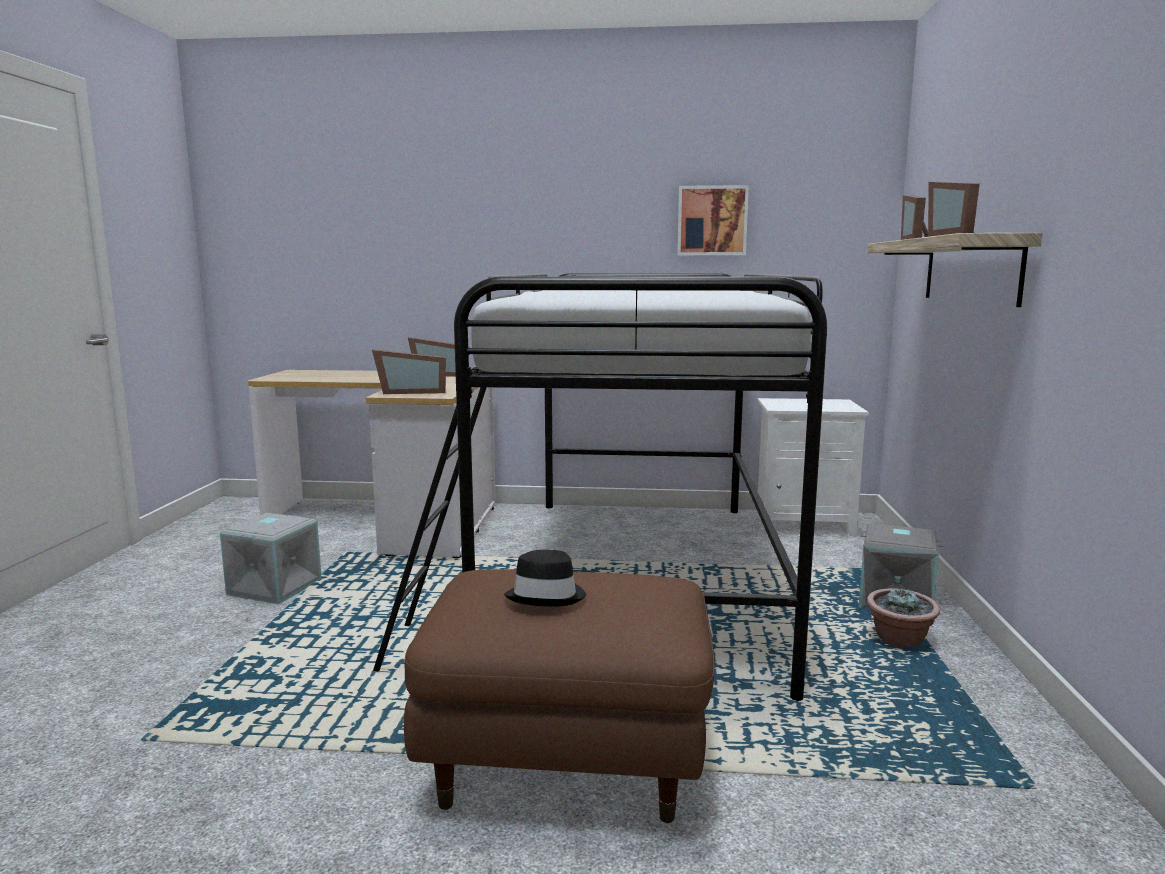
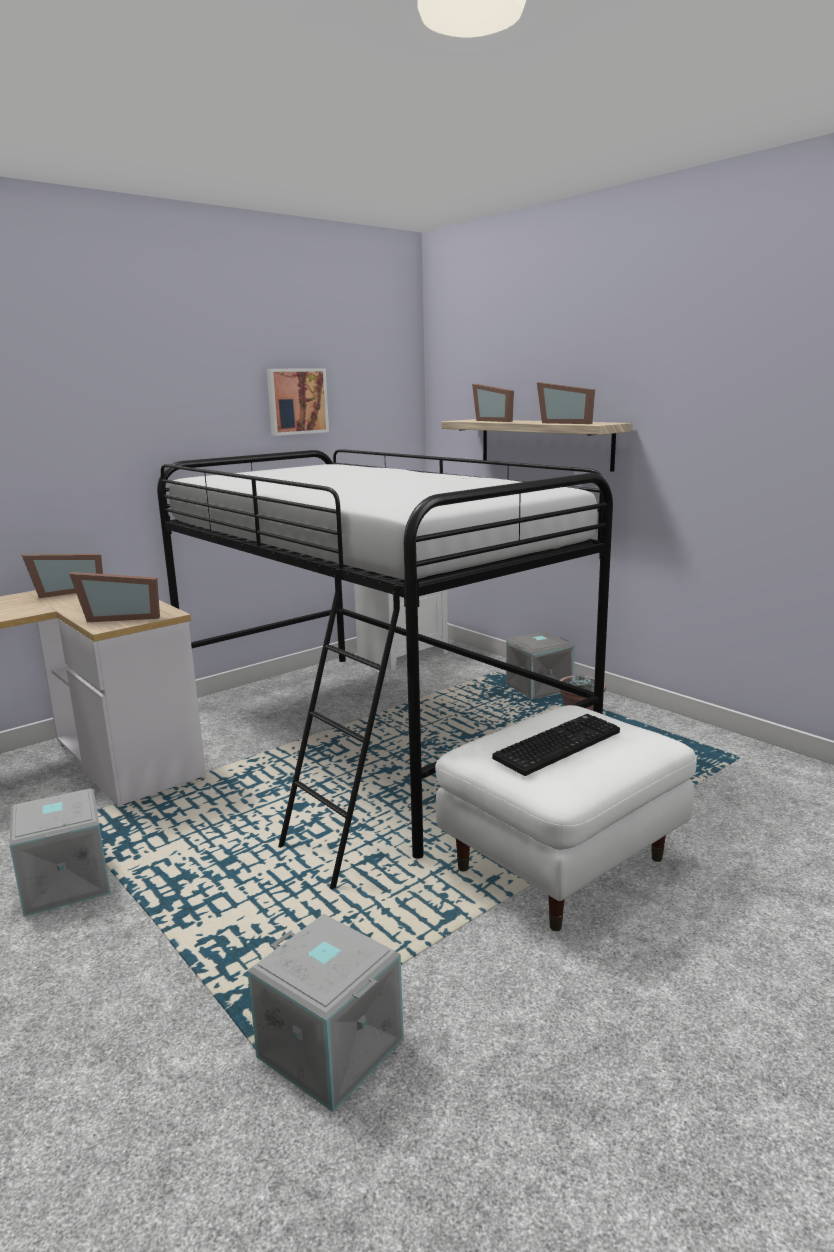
camera: 45 degrees left, 5 degrees up
picture frame [372,349,446,394] -> picture frame turned 45 degrees clockwise [69,572,160,622]
brown ottoman [404,569,715,823] -> white ottoman [435,705,697,931]
black hat [504,550,586,607] -> keyboard [492,714,620,776]
none -> grey storage box [248,914,404,1112]

